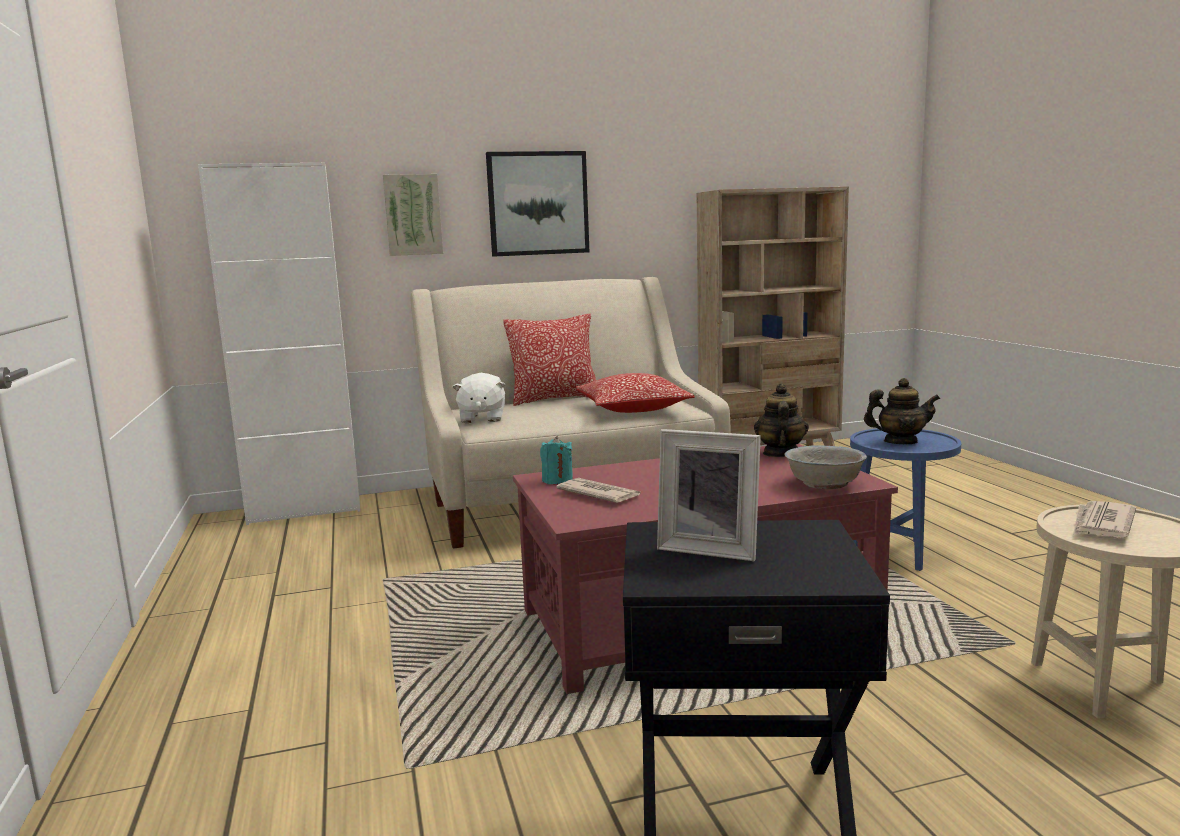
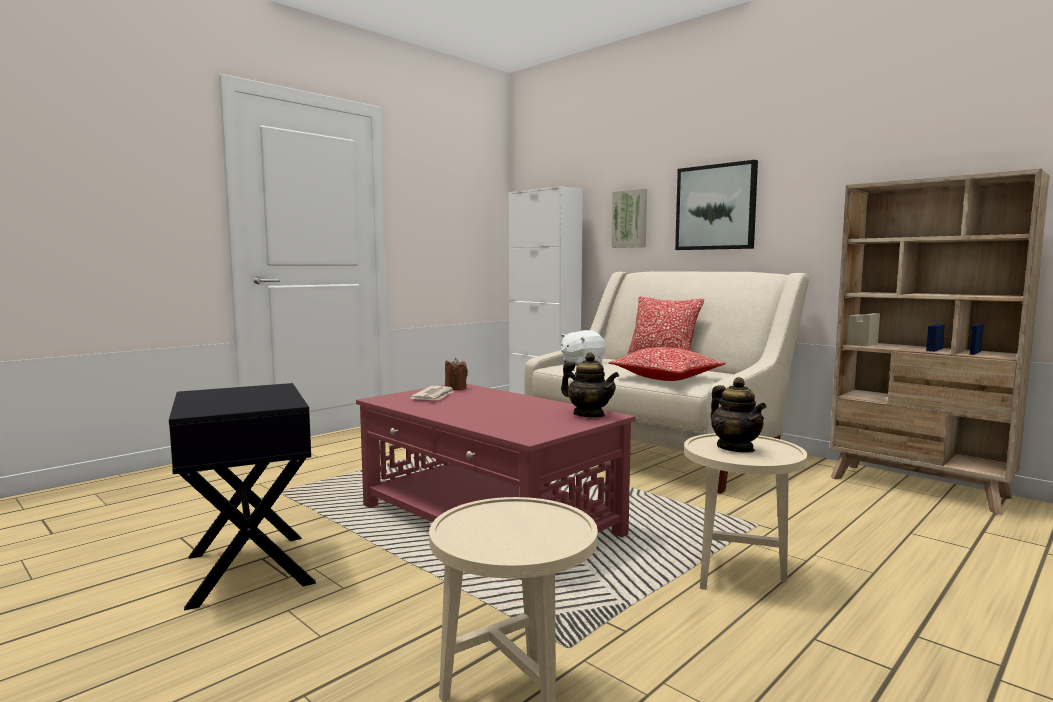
camera: 60 degrees right, 5 degrees down
turquoise candle [540,436,573,484] -> brown candle [445,358,468,390]
picture frame [657,429,761,561] -> none
teapot [754,384,809,457] -> teapot turned 60 degrees clockwise [561,353,619,417]
white bowl [784,445,867,490] -> none
blue side table [850,428,961,571] -> beige side table [684,433,807,590]
newspaper [1073,501,1136,538] -> none

